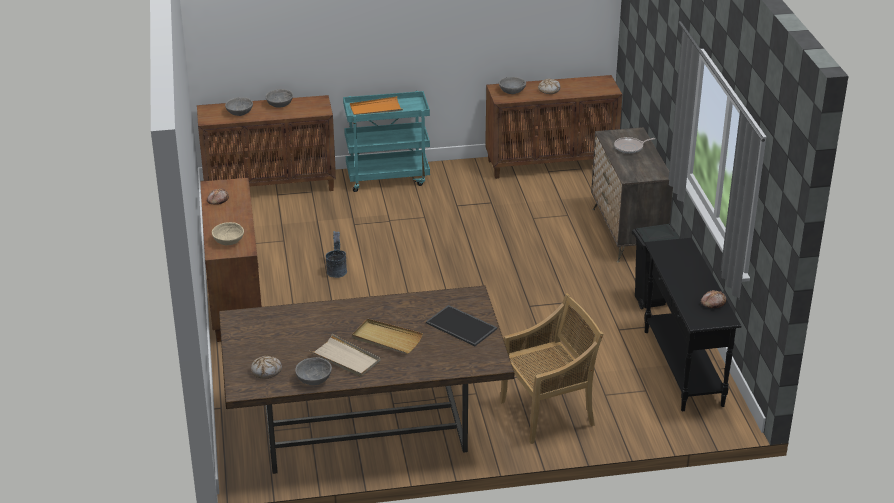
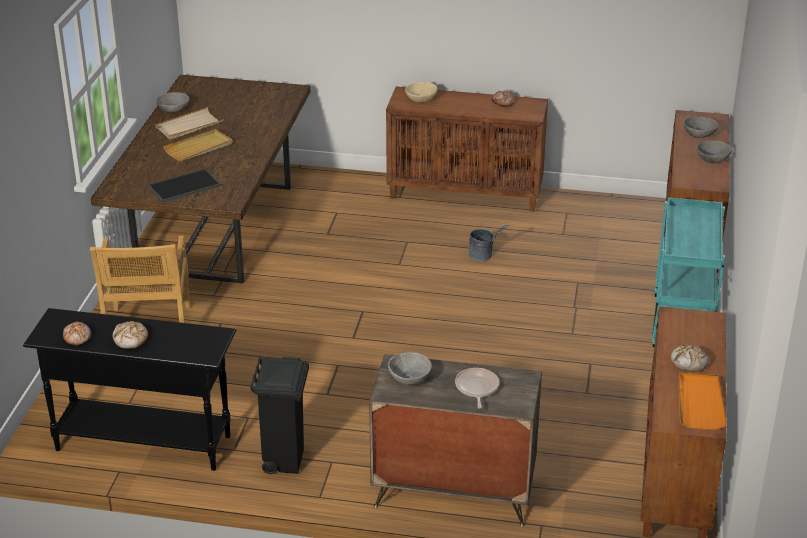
camera: 110 degrees right, 0 degrees up
bread [251,356,282,379] -> bread moved to [113,321,148,349]
orange tray [350,96,403,115] -> orange tray moved to [679,372,727,430]
grey bowl [499,77,526,94] -> grey bowl moved to [388,352,432,385]

